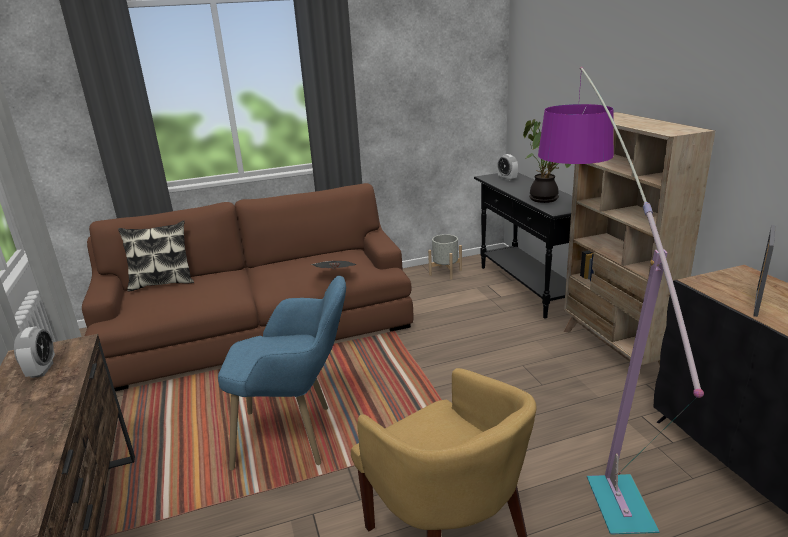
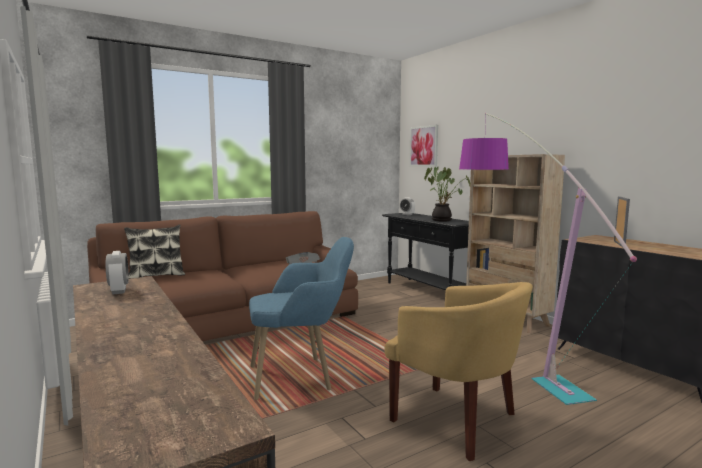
camera: 15 degrees left, 15 degrees down
grey planter [428,234,462,280] -> none
none -> picture [409,125,438,166]

